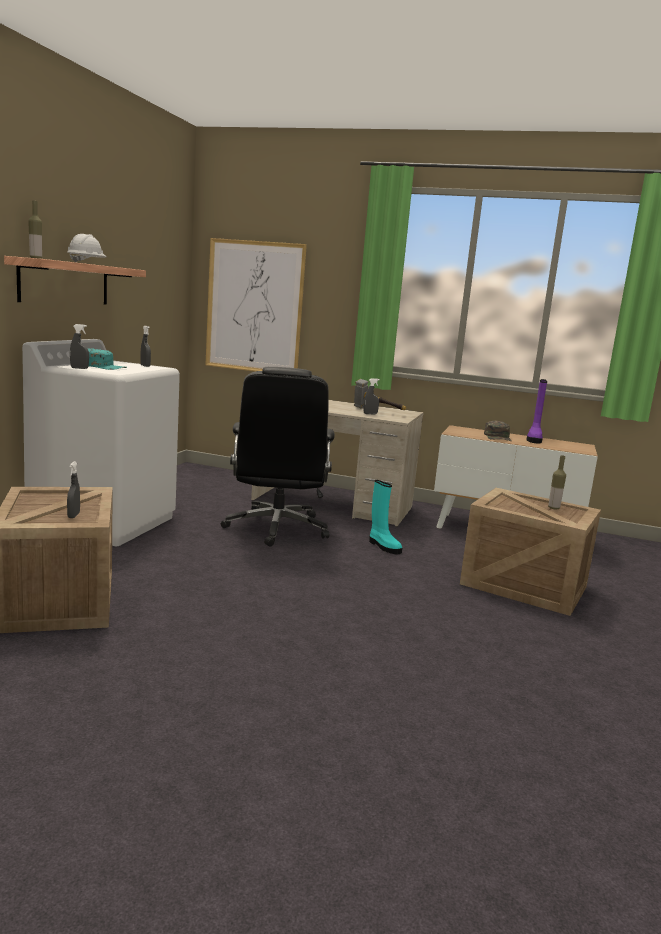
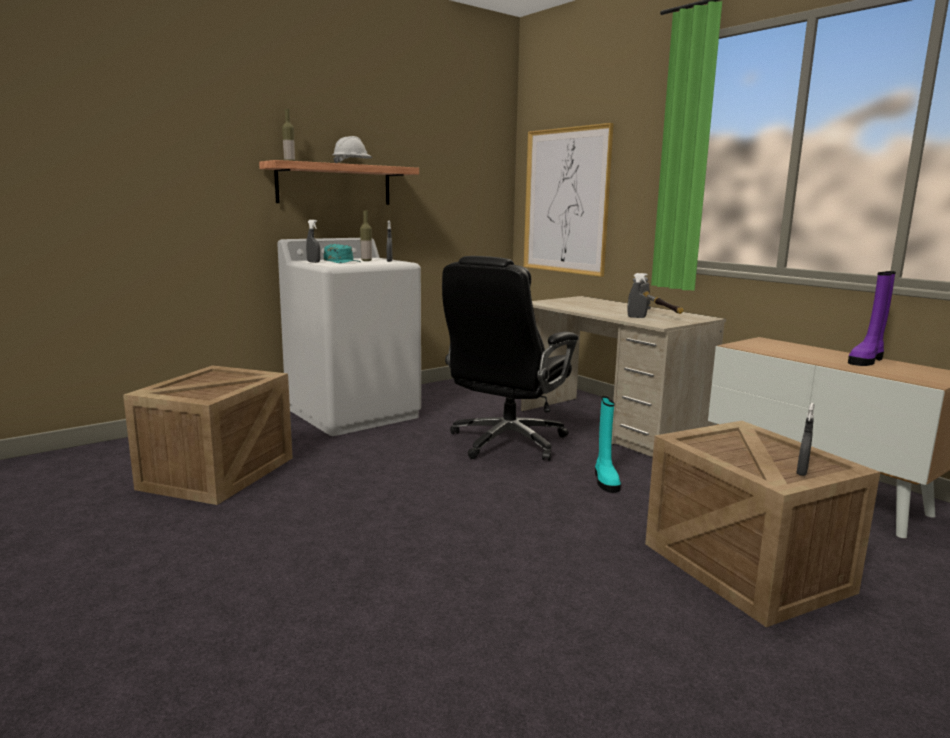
camera: 35 degrees right, 0 degrees up
grey spray bottle [67,461,80,518] -> grey spray bottle moved to [796,403,815,476]
green cap [484,420,512,441] -> none
bottle [548,455,566,509] -> bottle moved to [360,211,372,261]

